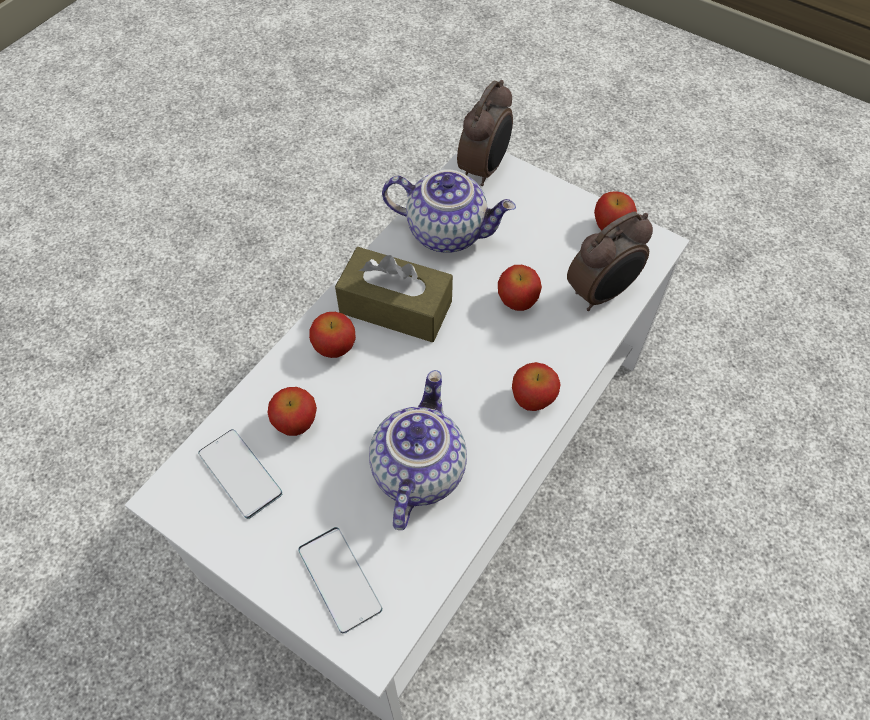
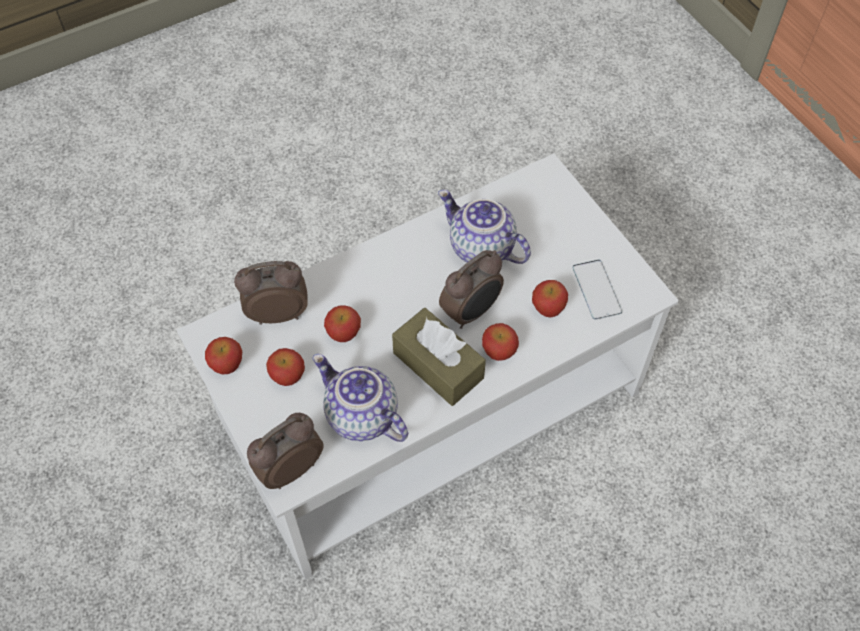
camera: 155 degrees left, 0 degrees up
phone [298,527,382,634] -> none
teapot [369,370,467,530] -> teapot turned 90 degrees clockwise [438,190,531,264]
apple [512,362,561,411] -> apple moved to [266,348,305,386]
none -> alarm clock [439,250,504,329]

